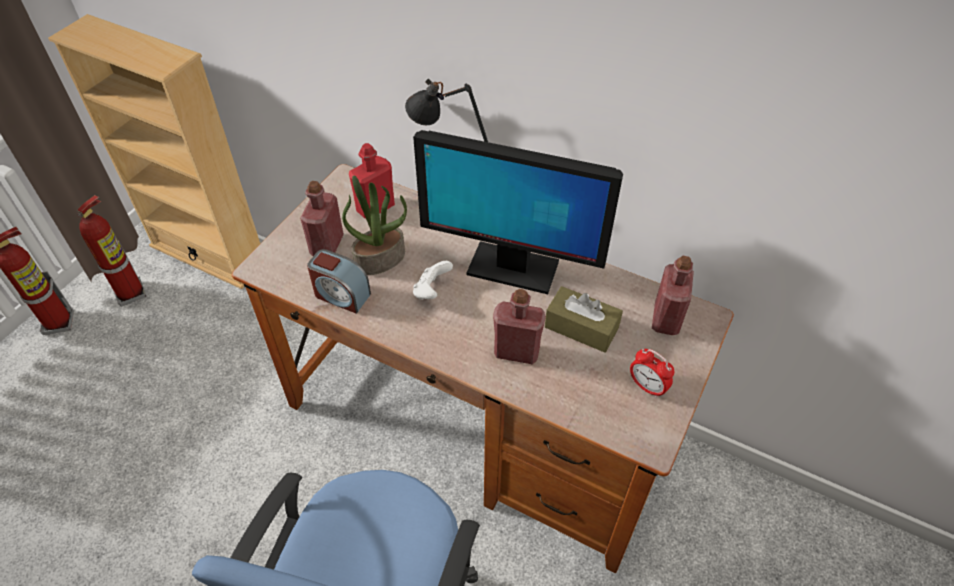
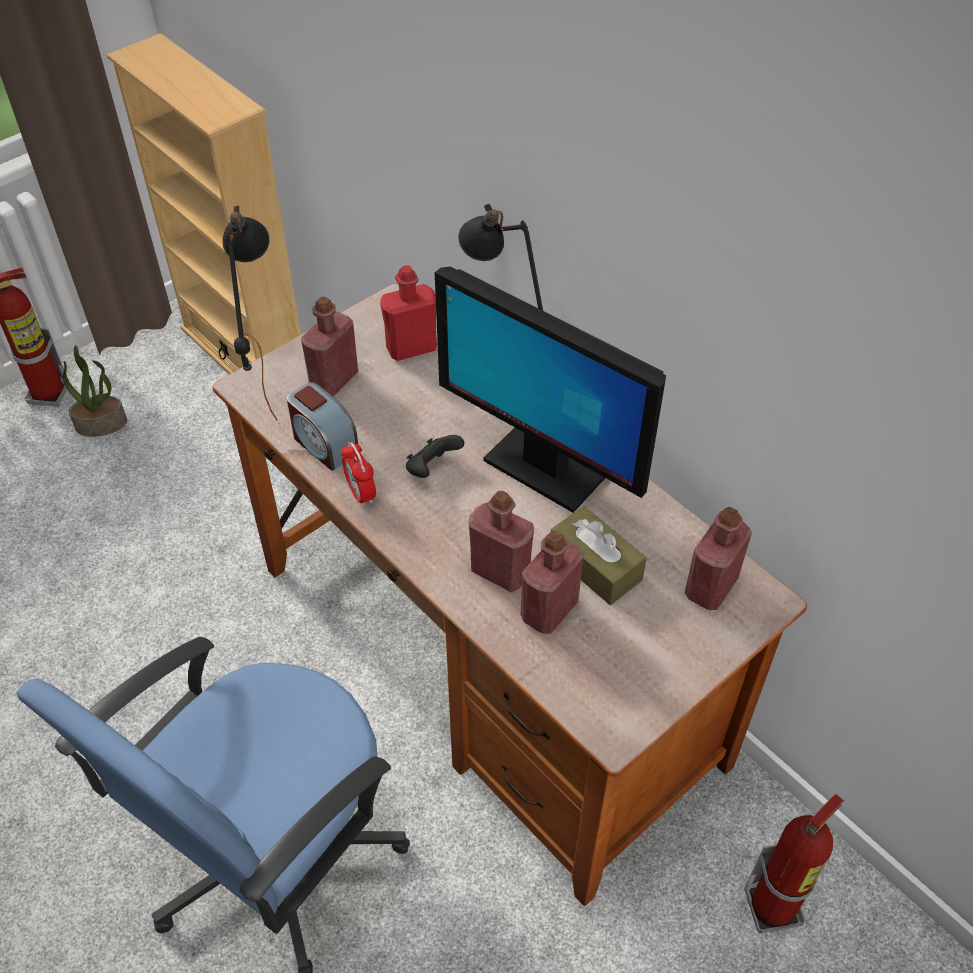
camera: 20 degrees right, 0 degrees up
fire extinguisher [77,195,147,307] -> fire extinguisher moved to [744,793,844,933]
potted plant [342,176,407,275] -> potted plant moved to [63,345,127,437]
white game controller [413,261,453,300] -> black game controller [406,435,464,478]
alarm clock [630,349,674,398] -> alarm clock moved to [341,442,376,507]
none -> black table lamp [222,206,277,421]
none -> red bottle [521,530,584,634]

